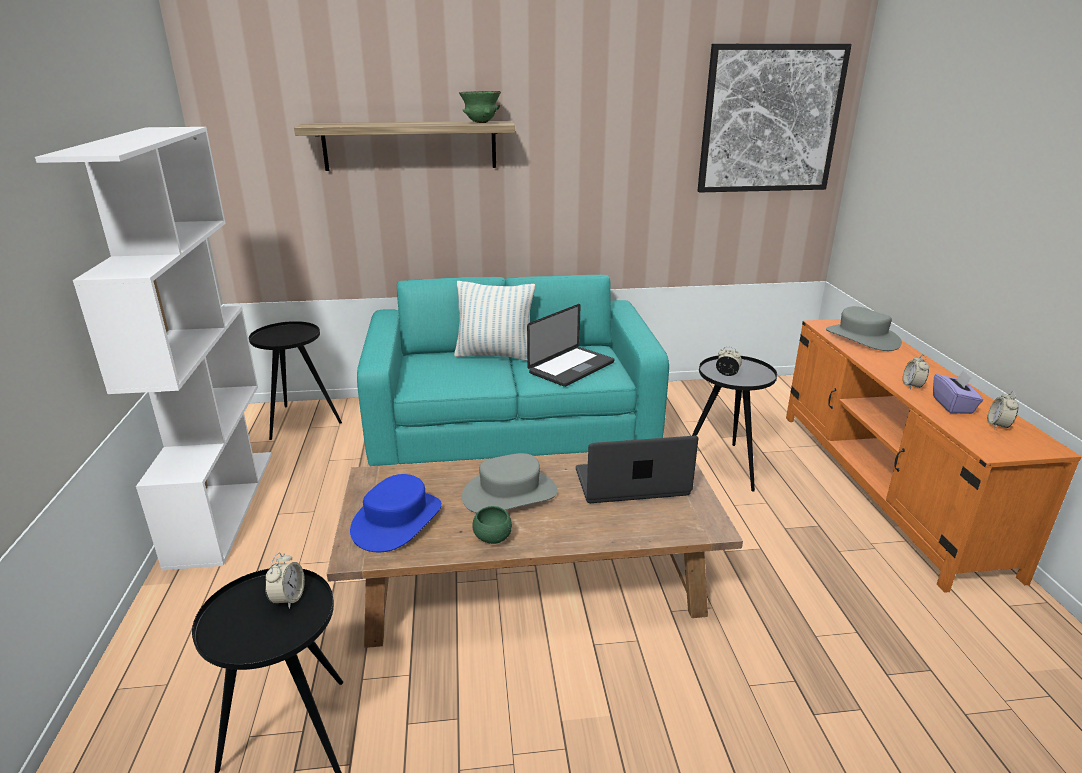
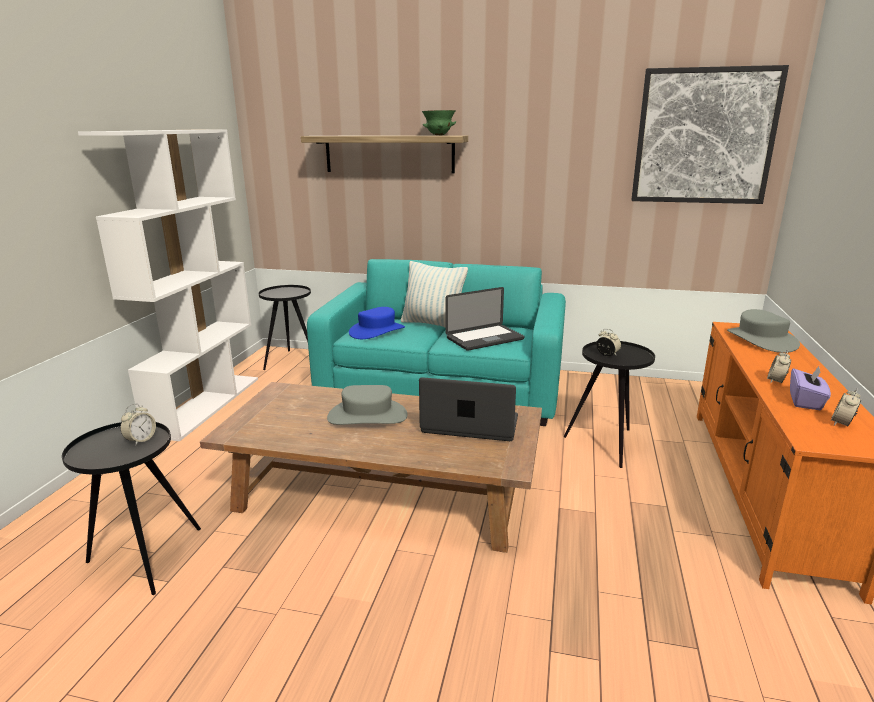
camera: 20 degrees right, 5 degrees down
blue hat [350,474,442,552] -> blue hat moved to [349,307,405,339]
green bowl [472,506,512,544] -> none

